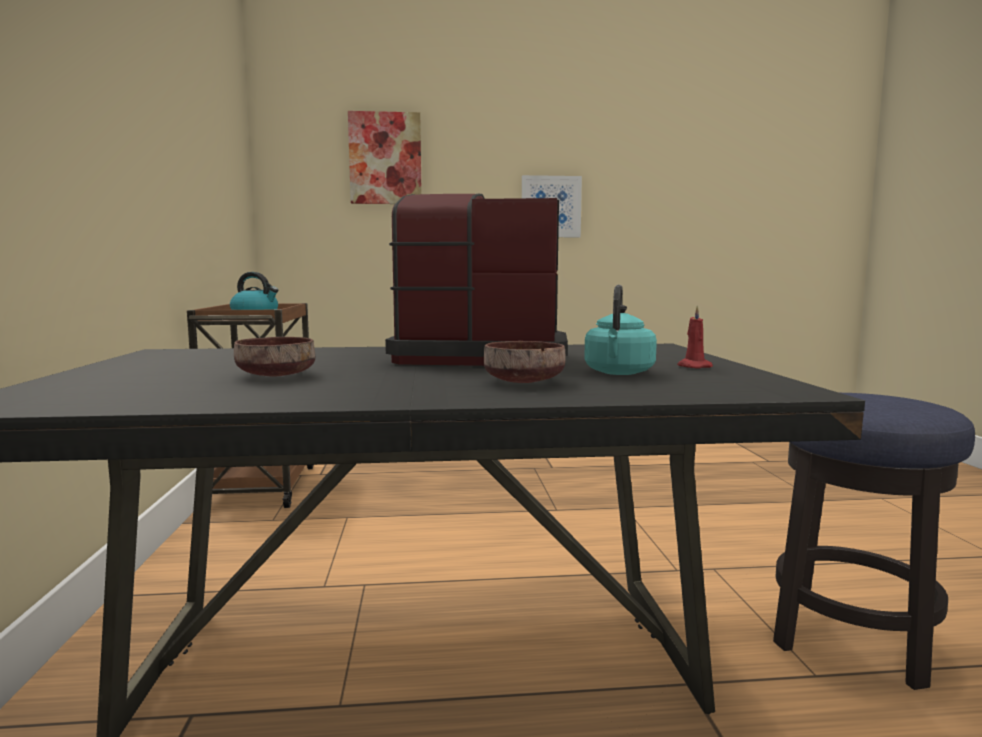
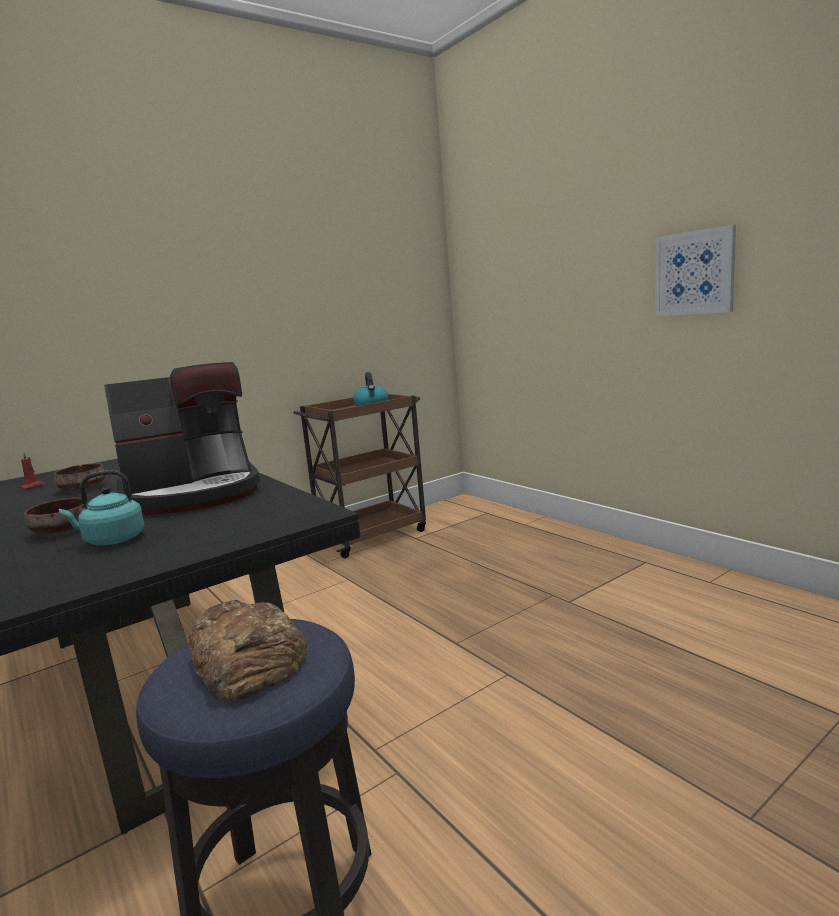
camera: 60 degrees right, 5 degrees up
picture [348,111,422,204] -> none
coffee machine [385,193,568,366] -> coffee machine turned 90 degrees clockwise [104,362,260,515]
red candle [677,306,713,368] -> red candle moved to [20,451,46,489]
none -> bread [188,600,307,703]

